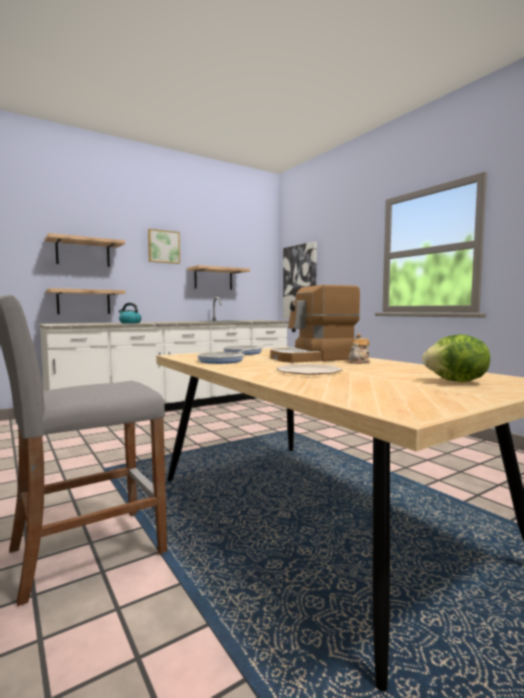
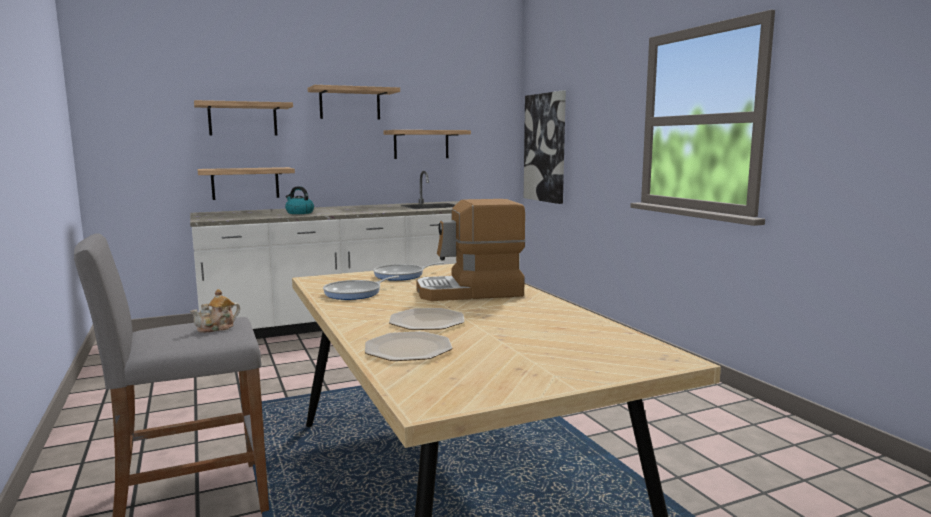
camera: 10 degrees right, 5 degrees up
picture [148,229,180,264] -> shelf [308,85,400,120]
teapot [348,333,370,364] -> teapot moved to [190,289,240,333]
lettuce [422,334,490,382] -> none
none -> plate [365,331,452,361]

